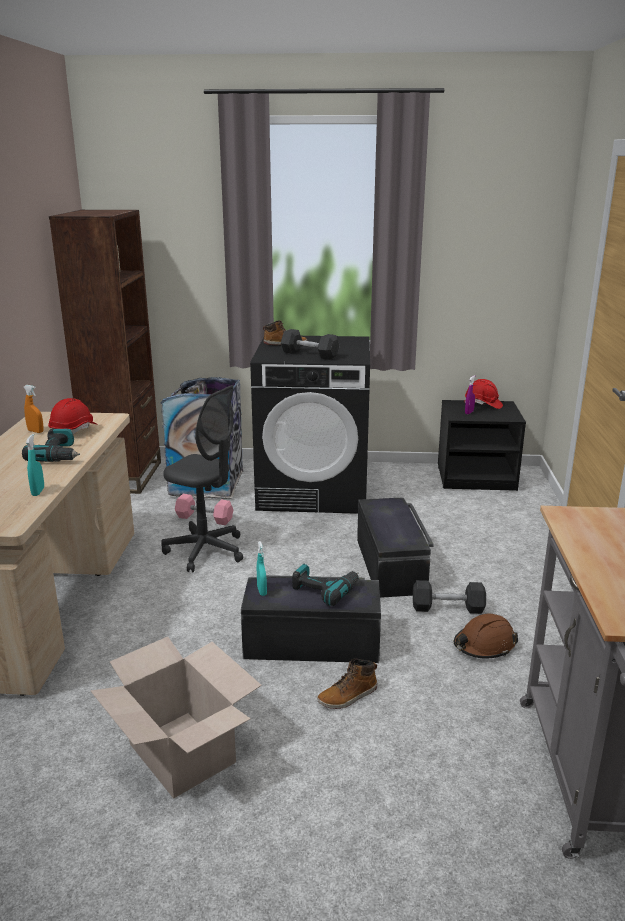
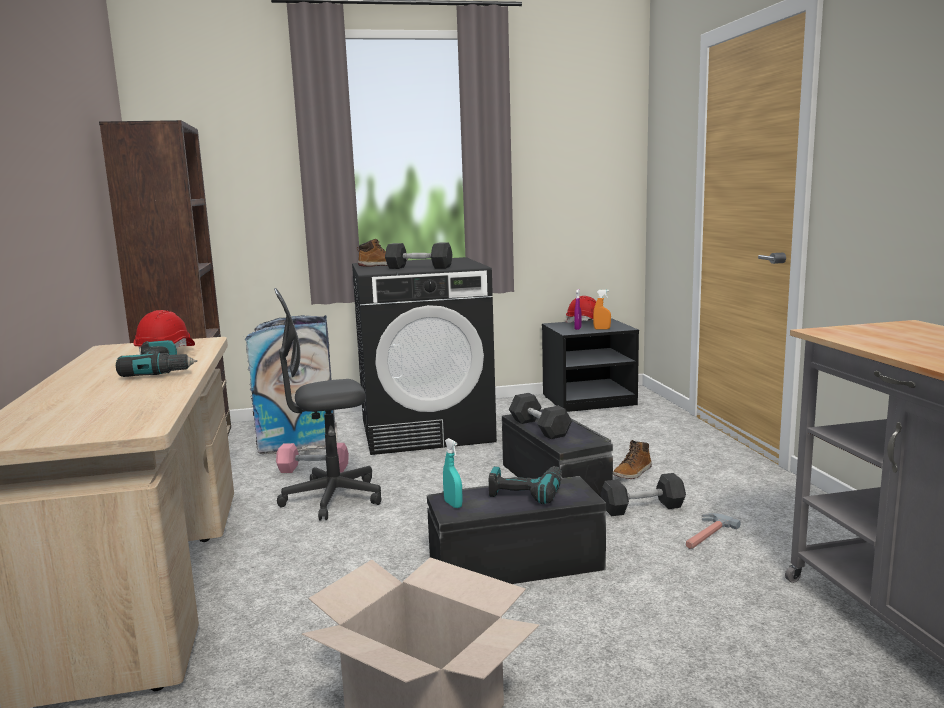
camera: 15 degrees left, 10 degrees down
orange spray bottle [24,385,44,433] -> orange spray bottle moved to [593,290,611,330]
turquoise spray bottle [26,434,44,496] -> none
grey office chair [161,385,243,572] -> grey office chair turned 150 degrees clockwise [274,288,381,521]
boot [317,658,377,709] -> boot moved to [613,440,652,479]
brown hard hat [453,614,518,659] -> hammer [686,513,741,549]
none -> grey dumbbell [509,393,572,439]

